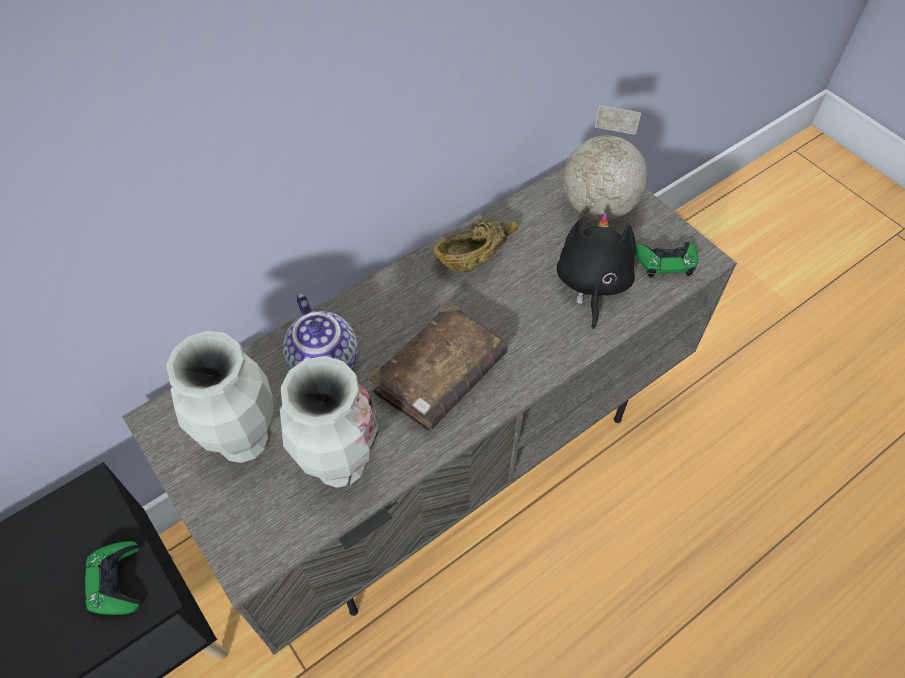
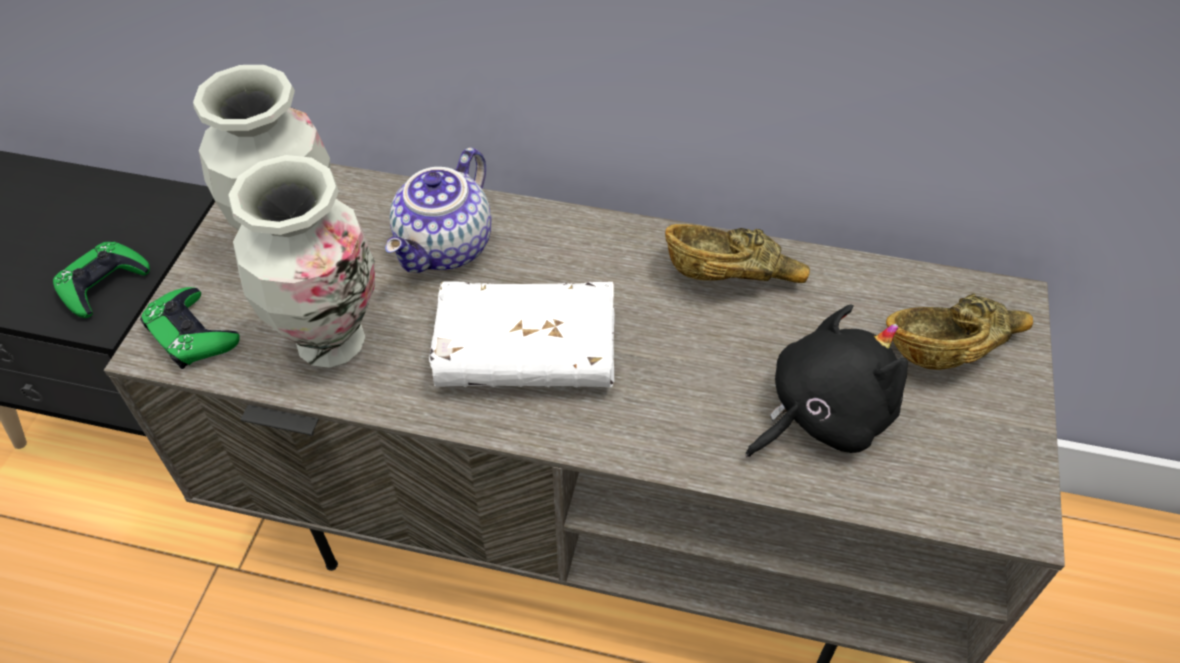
camera: 50 degrees right, 5 degrees down
brown book [369,303,508,431] -> white book [429,281,615,388]
globe [563,105,648,220] -> brown bowl [886,294,1033,370]
green game controller [635,241,698,278] -> green game controller moved to [140,287,240,369]

